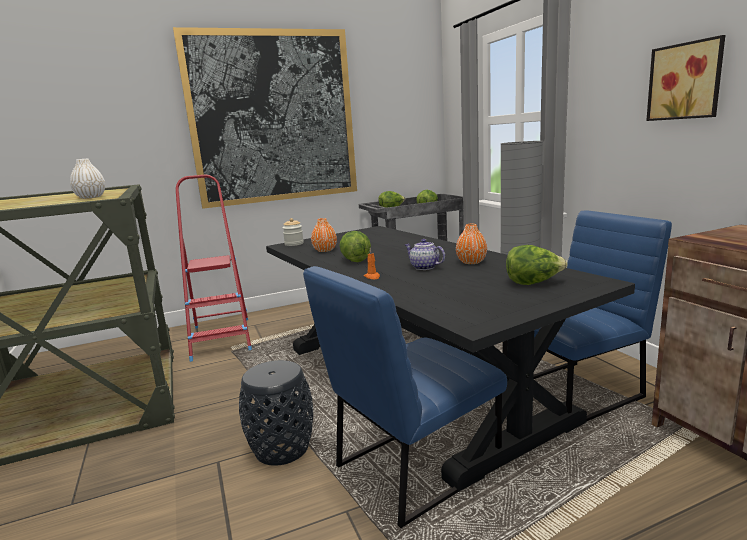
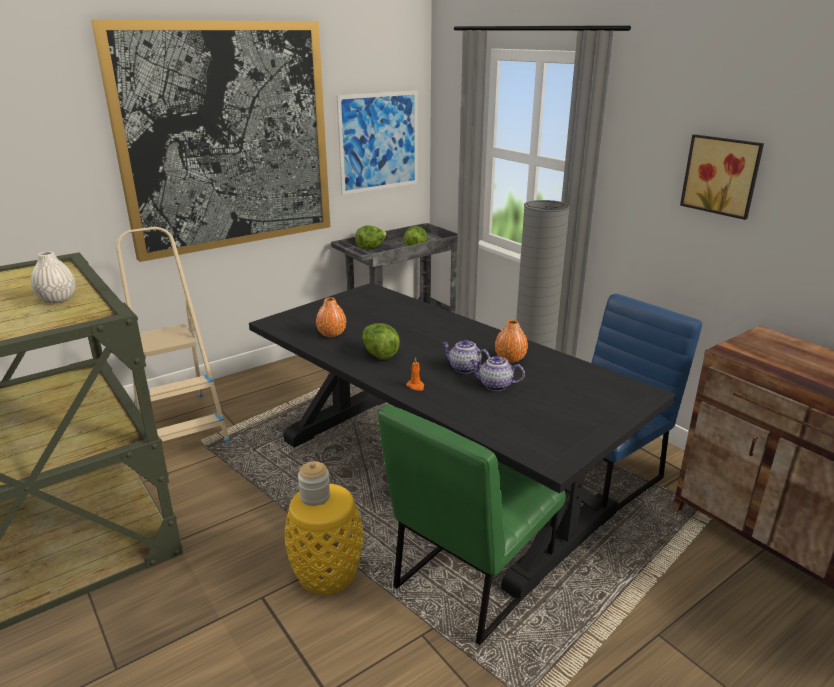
camera: 15 degrees left, 10 degrees up
red step ladder [176,175,252,362] -> beige step ladder [116,227,230,444]
black stool [239,360,313,466] -> yellow stool [285,484,363,595]
jar [283,218,304,246] -> jar moved to [298,461,330,506]
blue chair [303,266,507,528] -> green chair [378,405,566,645]
lettuce [506,245,567,285] -> none
none -> picture [336,91,418,195]
none -> teapot [470,356,525,391]

